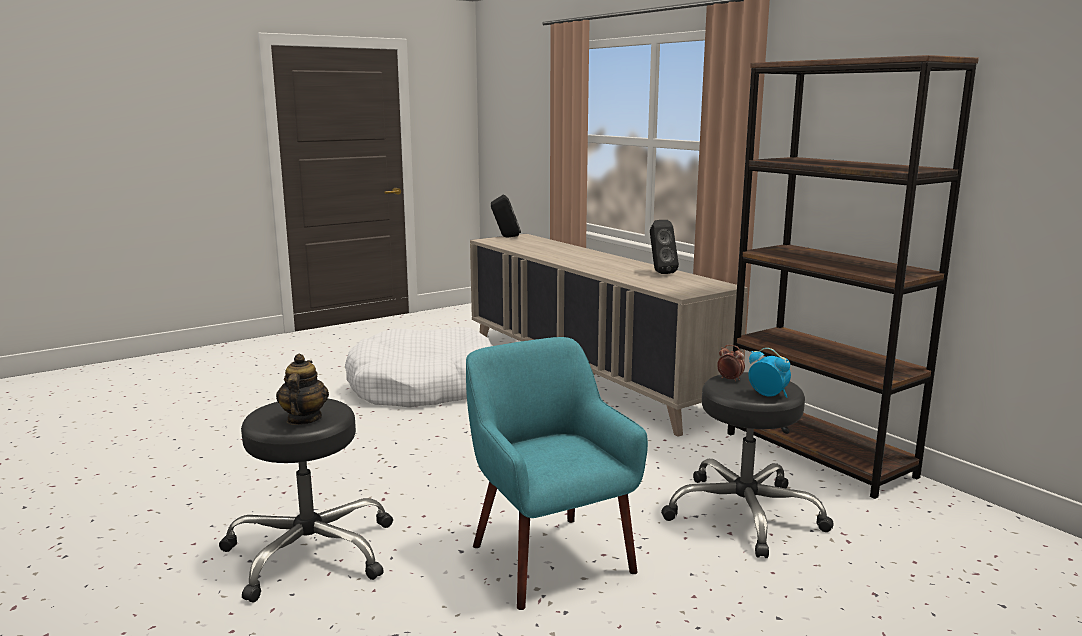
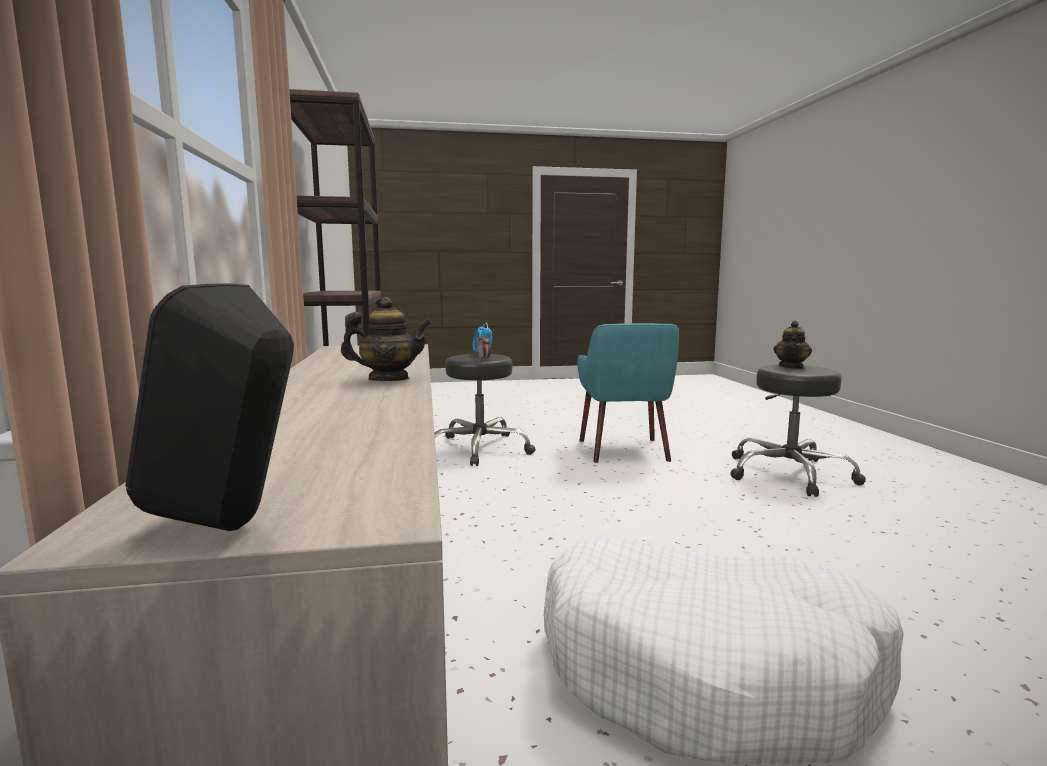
camera: 155 degrees left, 5 degrees down
black speaker [650,220,679,274] -> none
none -> teapot [341,297,432,381]

